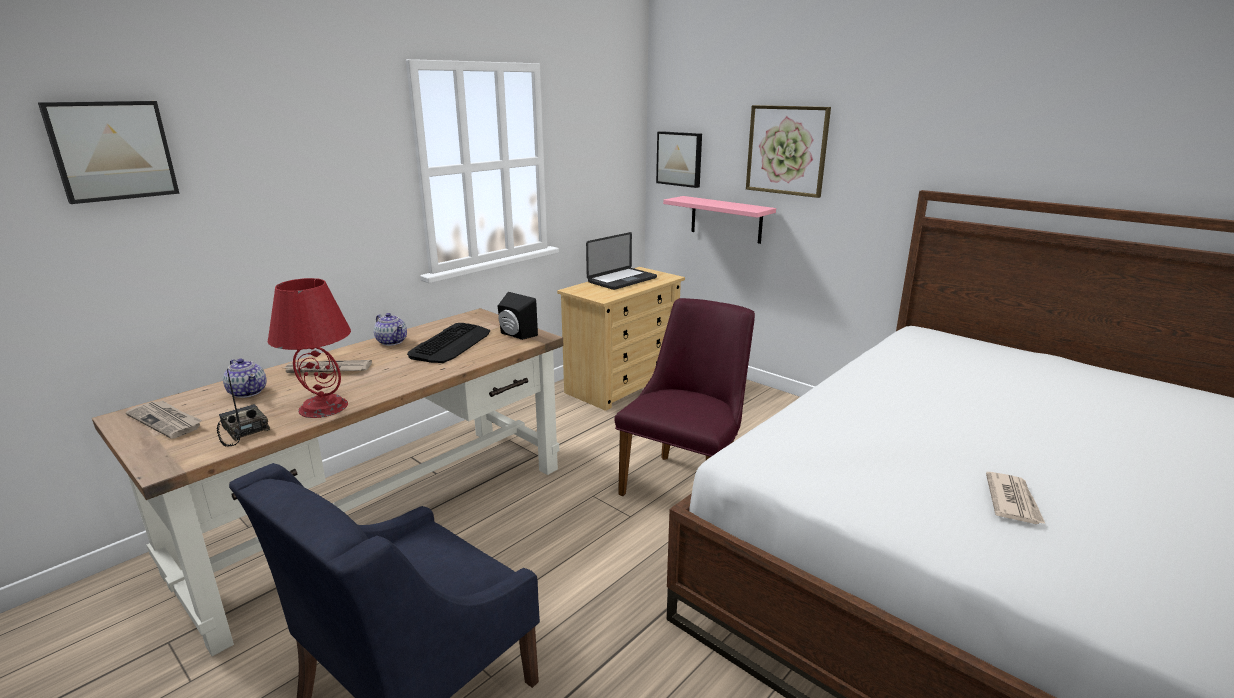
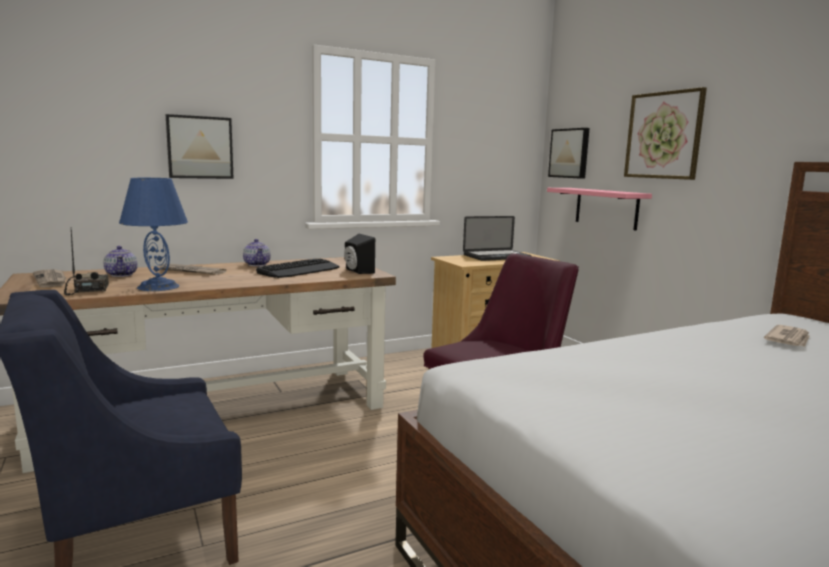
camera: 20 degrees right, 10 degrees down
picture [38,101,180,204] -> picture moved to [166,114,234,179]
red table lamp [268,278,351,418] -> blue table lamp [119,178,188,291]
newspaper [986,472,1045,524] -> newspaper moved to [764,325,809,347]

